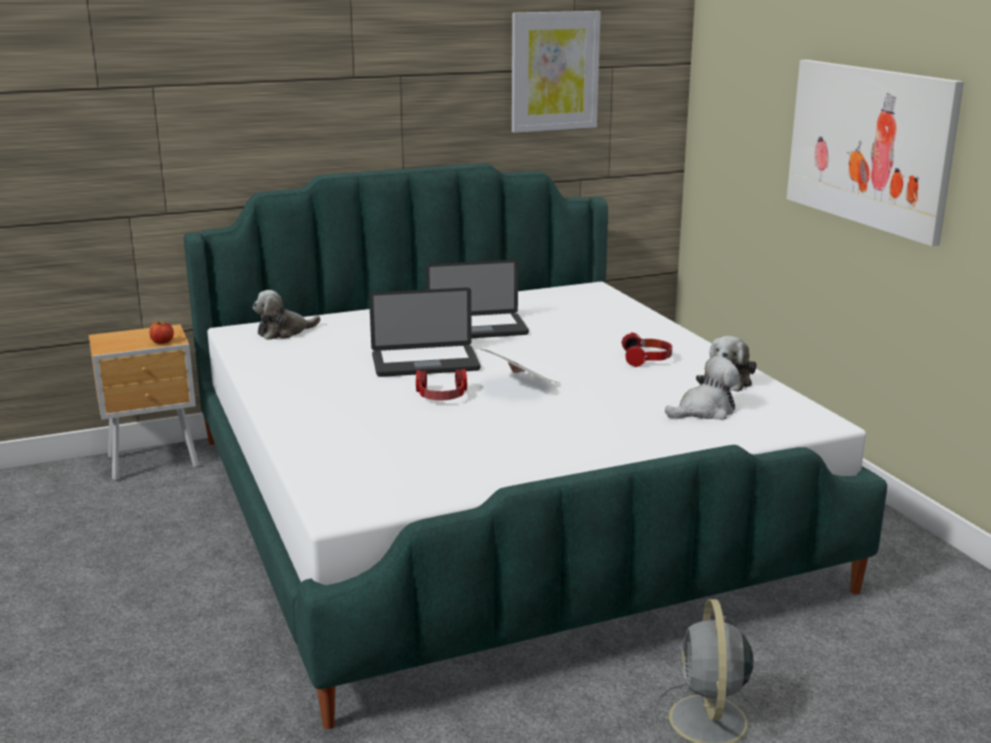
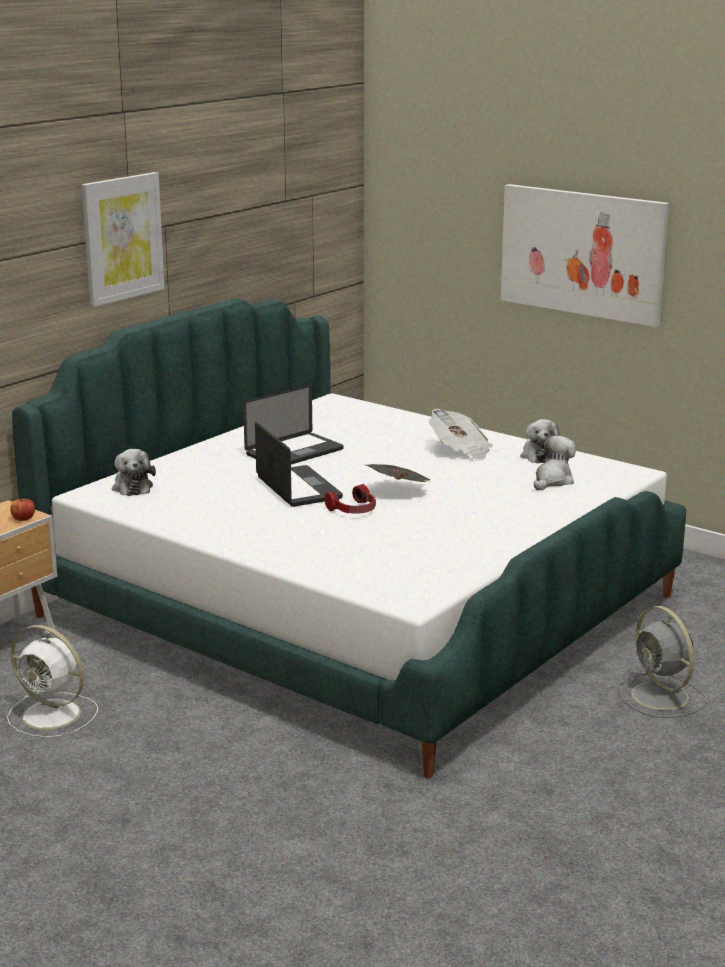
camera: 30 degrees left, 0 degrees up
plush toy [253,290,321,340] -> plush toy turned 45 degrees counterclockwise [112,449,156,496]
laptop [369,288,480,377] -> laptop turned 75 degrees counterclockwise [255,422,343,507]
picture [512,11,601,133] -> picture moved to [82,172,165,307]
headphones [621,332,672,367] -> newspaper [429,409,493,460]
none -> white fan [7,625,98,738]

